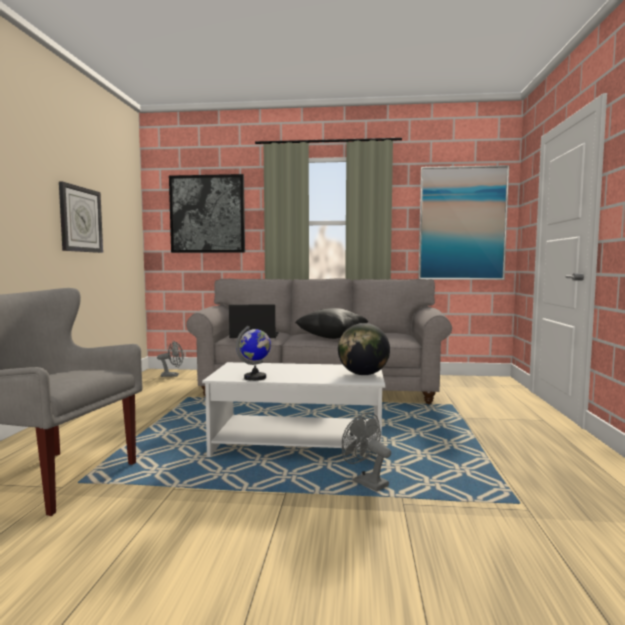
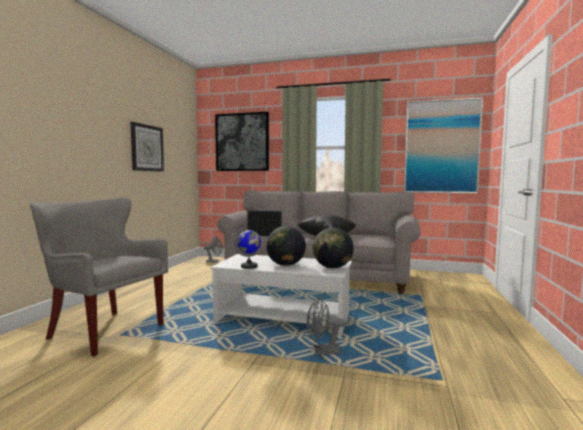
camera: 10 degrees right, 0 degrees up
grey fan [342,412,391,491] -> grey fan turned 60 degrees counterclockwise [307,297,346,355]
none -> globe [266,226,306,266]

